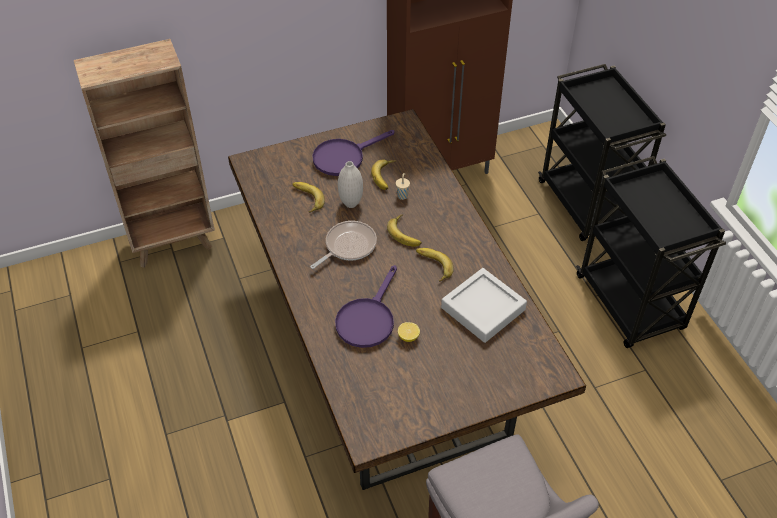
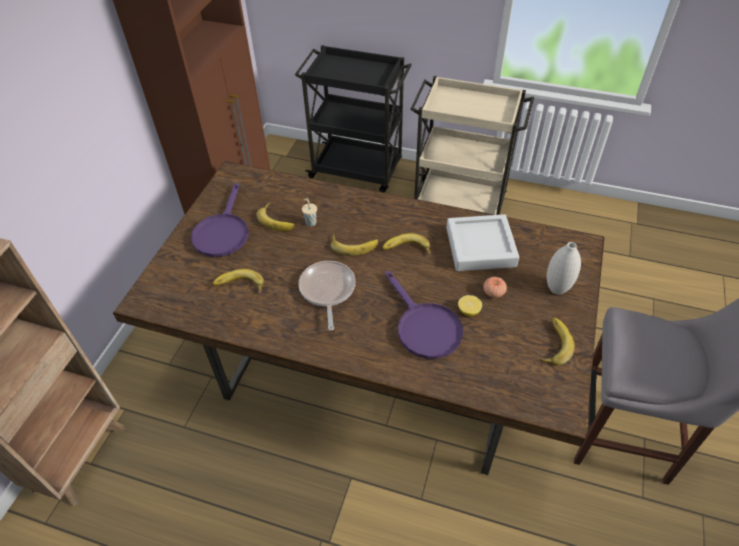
camera: 50 degrees left, 0 degrees up
white vase [338,161,363,208] -> white vase moved to [547,242,581,295]
black cart [576,156,726,348] -> beige cart [410,76,534,215]
none -> tomato [483,277,507,298]
none -> banana [540,317,575,366]

